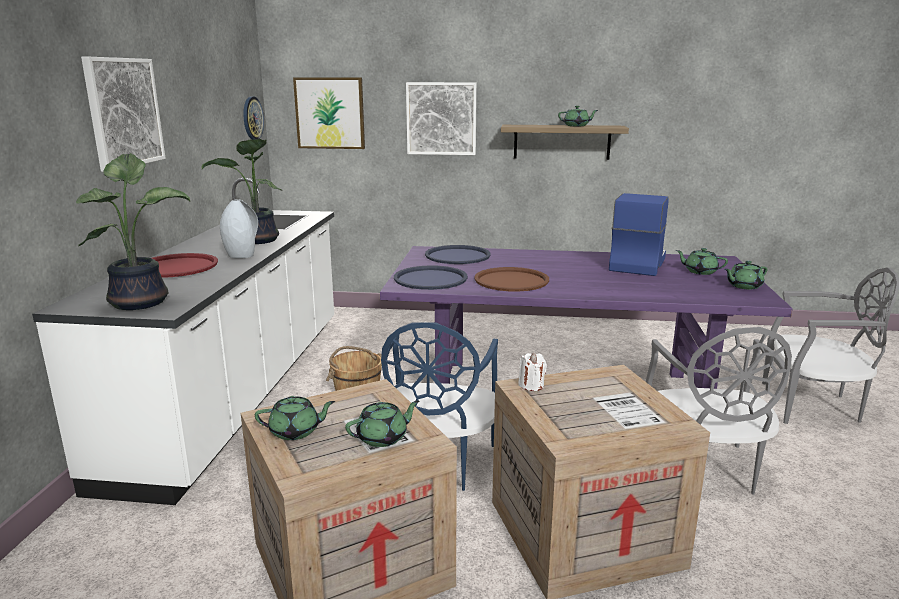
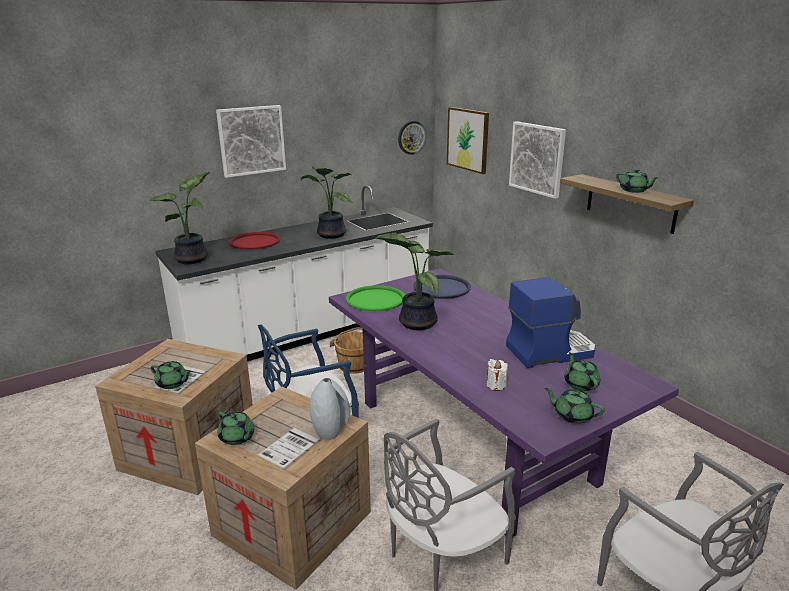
camera: 50 degrees right, 5 degrees up
grey vase [220,199,258,259] -> grey vase moved to [309,378,350,440]
green teapot [255,396,335,440] -> green teapot moved to [217,412,254,445]
blue tray [394,266,468,290] -> green tray [346,285,405,312]
brown tray [474,267,549,292] -> potted plant [376,233,455,330]
white candle [518,353,547,391] -> white candle moved to [486,359,508,391]

